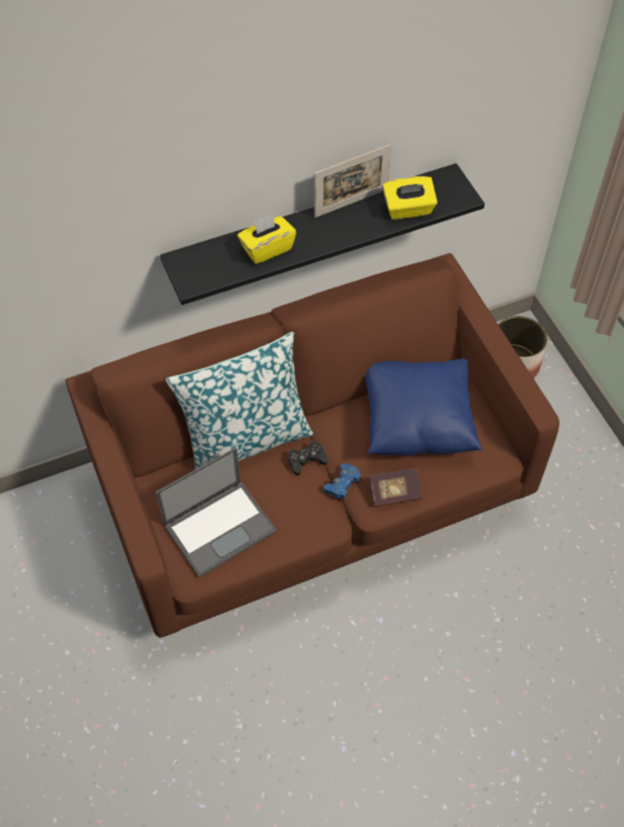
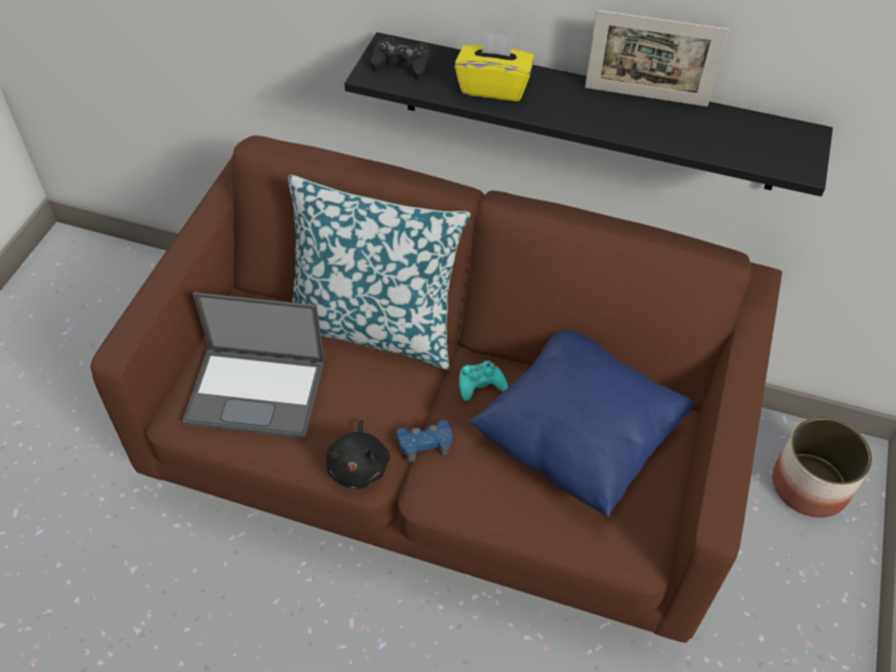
camera: 40 degrees right, 5 degrees down
black game controller [288,440,327,476] -> black game controller moved to [371,37,430,81]
book [369,468,422,507] -> none
yellow tissue box [382,176,437,220] -> none
none -> black plush toy [326,420,390,489]
none -> turquoise game controller [459,360,508,401]

